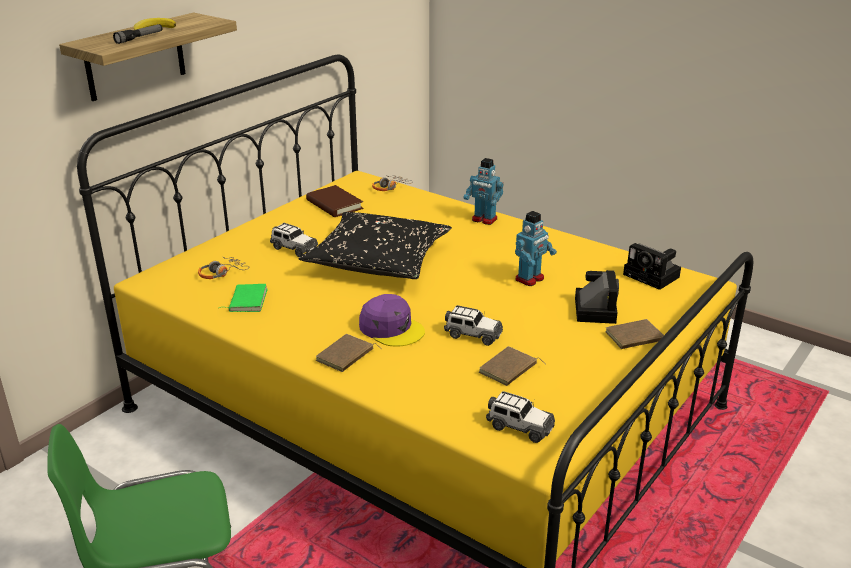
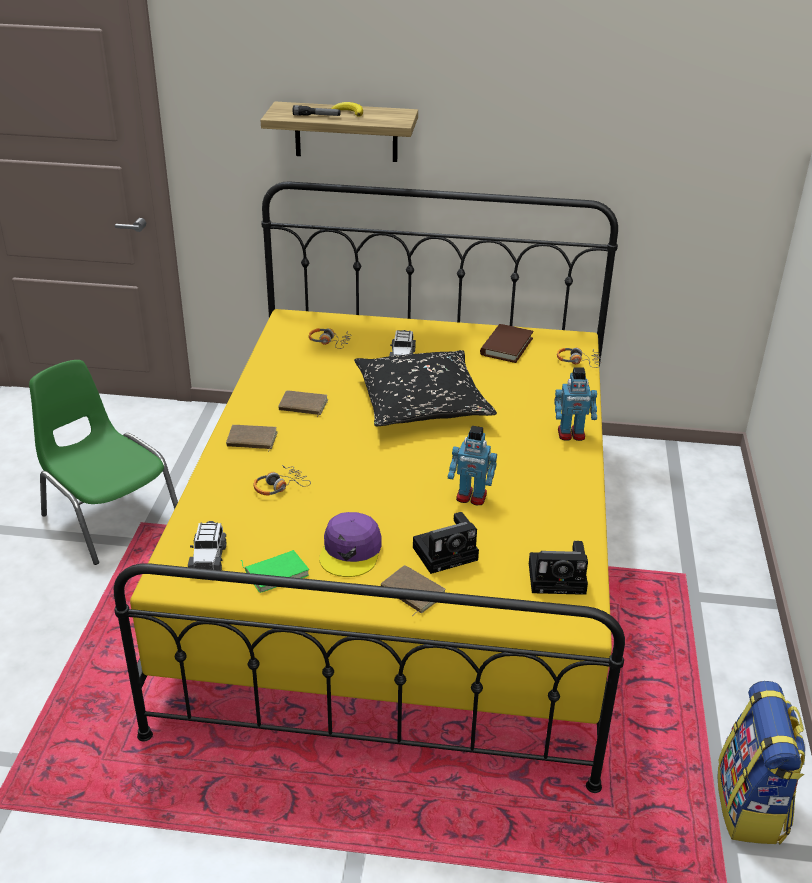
camera: 60 degrees right, 5 degrees up
green book [219,284,268,312] -> green book moved to [241,550,309,593]
purple cap [359,294,425,347] -> purple cap moved to [319,512,382,577]
toy car [444,305,503,346] -> none
toy robot [464,158,504,225] -> toy robot turned 90 degrees counterclockwise [554,367,597,441]
brown book [479,346,546,386] -> brown book moved to [278,390,328,417]
camera [623,243,681,290] -> camera turned 105 degrees counterclockwise [529,541,588,595]
none -> headphones [254,465,311,496]
none -> backpack [718,681,806,845]

